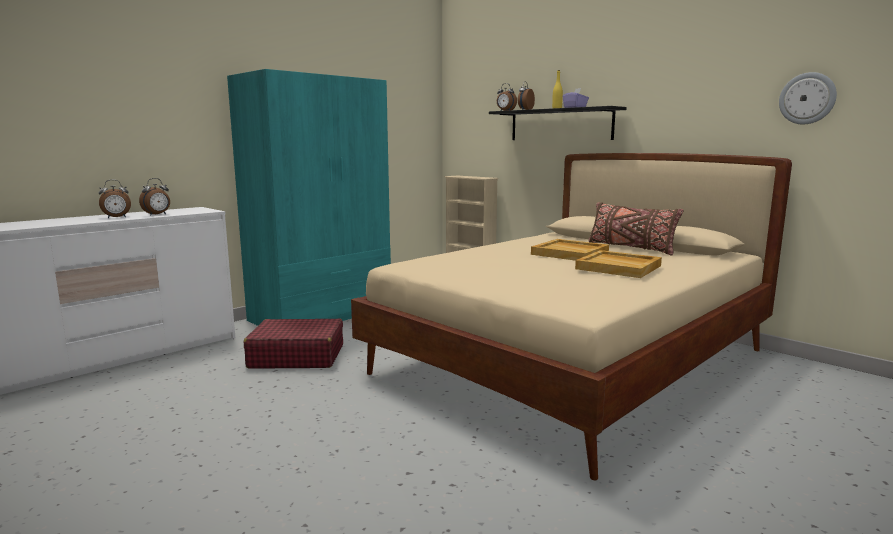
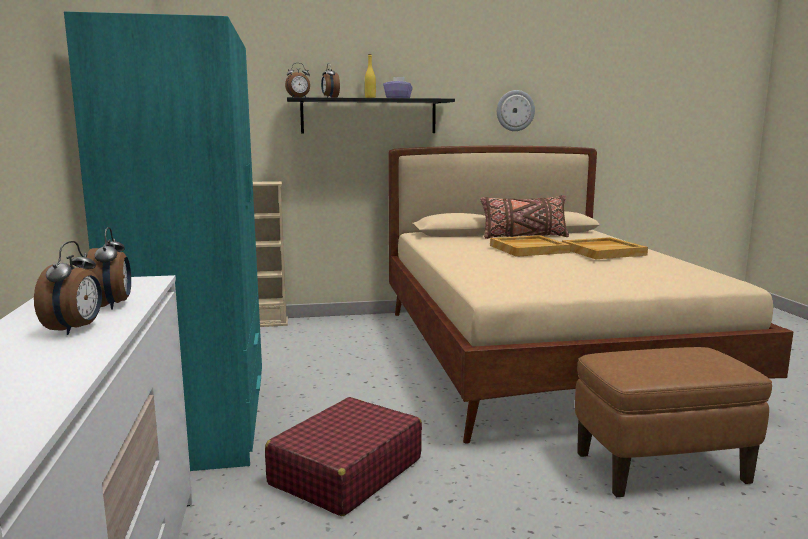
camera: 55 degrees left, 0 degrees up
wall clock [779,72,837,124] -> wall clock moved to [497,90,535,131]
none -> brown ottoman [575,347,772,497]

